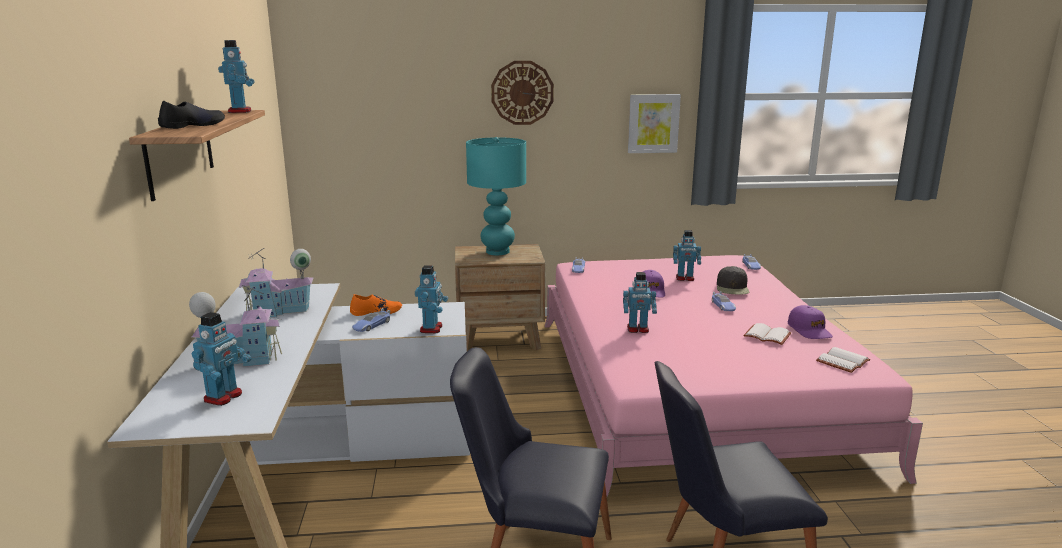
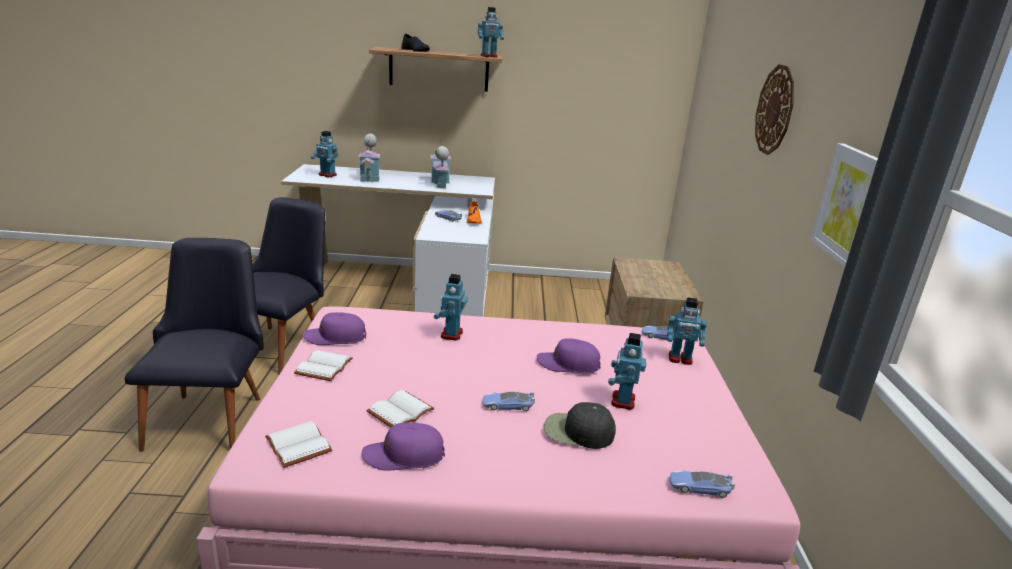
camera: 95 degrees right, 5 degrees up
toy robot [415,265,448,333] -> toy robot moved to [667,297,707,365]
turquoise table lamp [466,137,526,255] -> none
none -> white book [294,350,353,381]
none -> purple cap [303,312,366,345]

